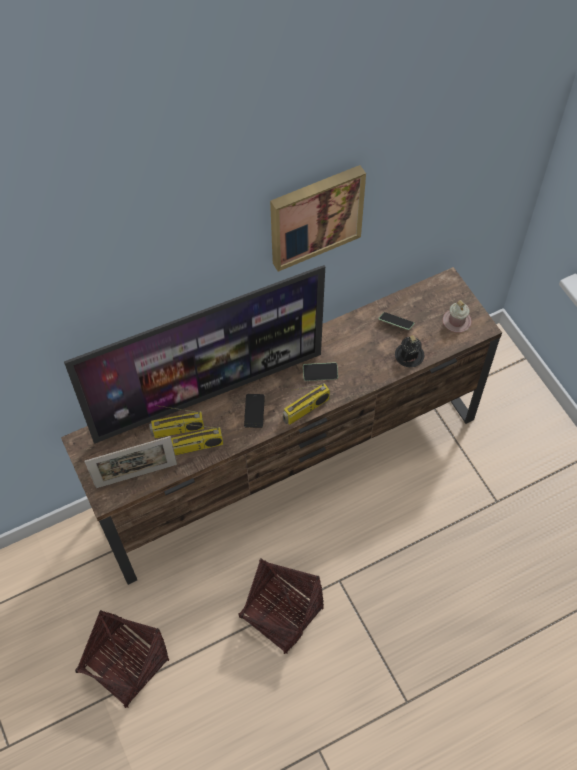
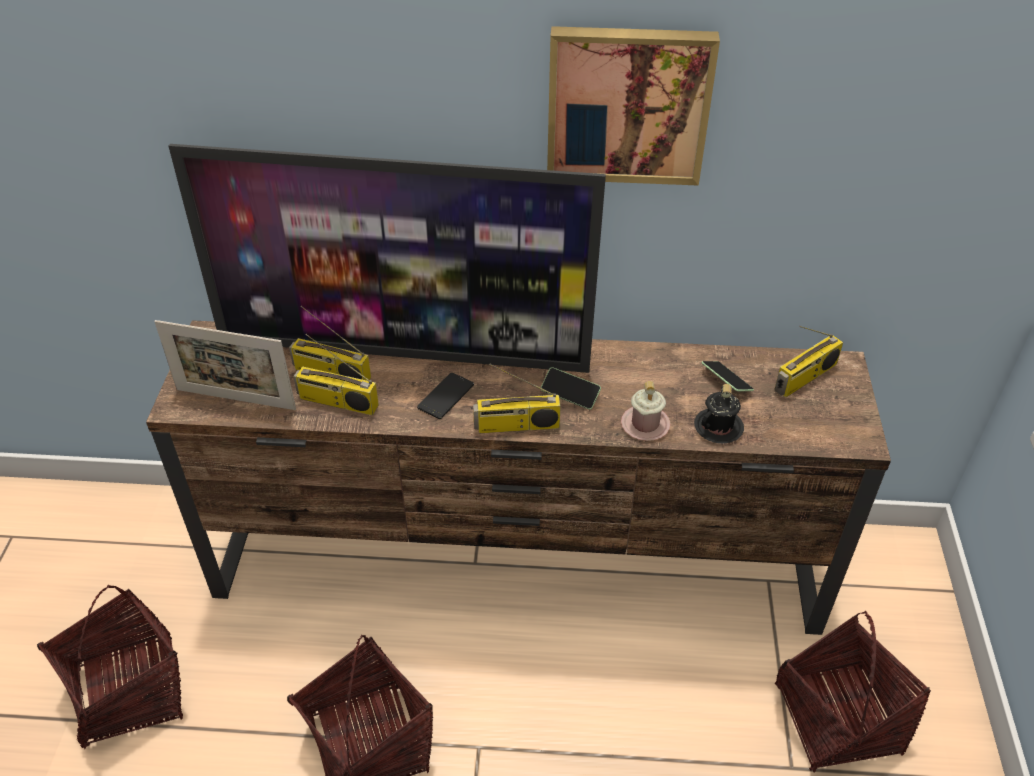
camera: 30 degrees right, 15 degrees down
pink mug [443,300,472,332] -> pink mug moved to [621,381,671,441]
none -> radio [774,326,843,397]
none -> basket [775,611,931,773]

